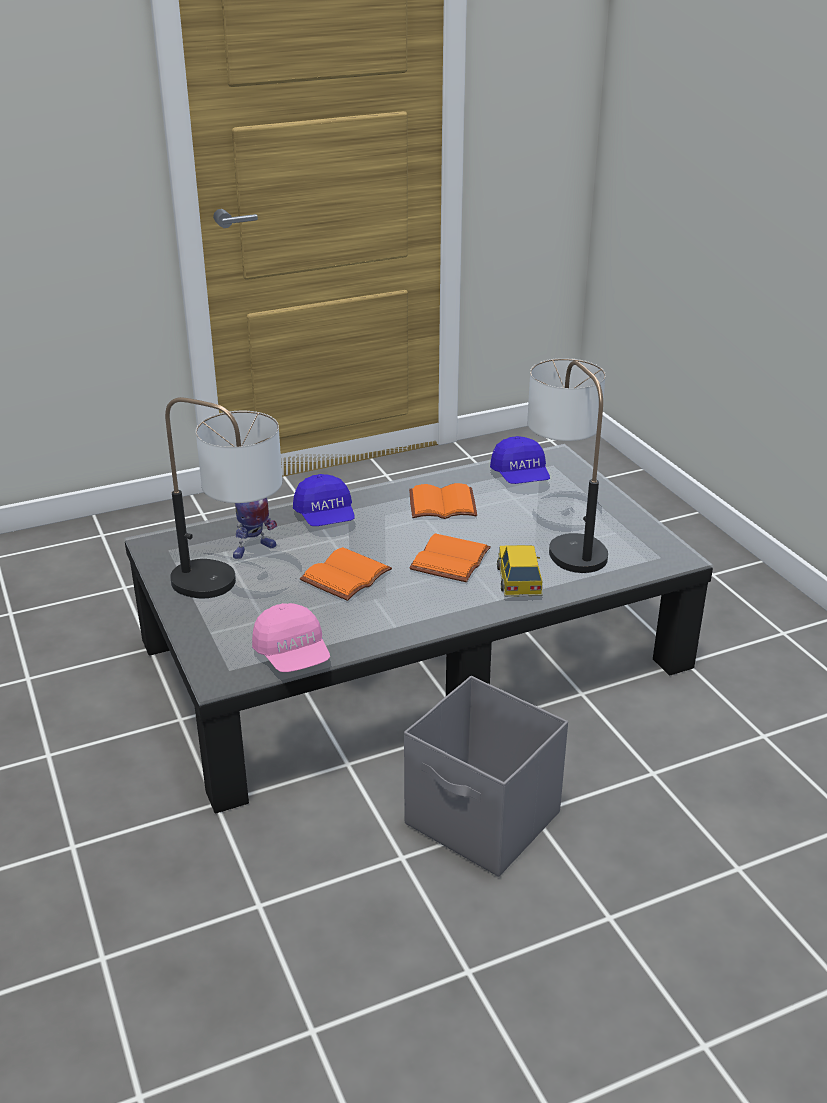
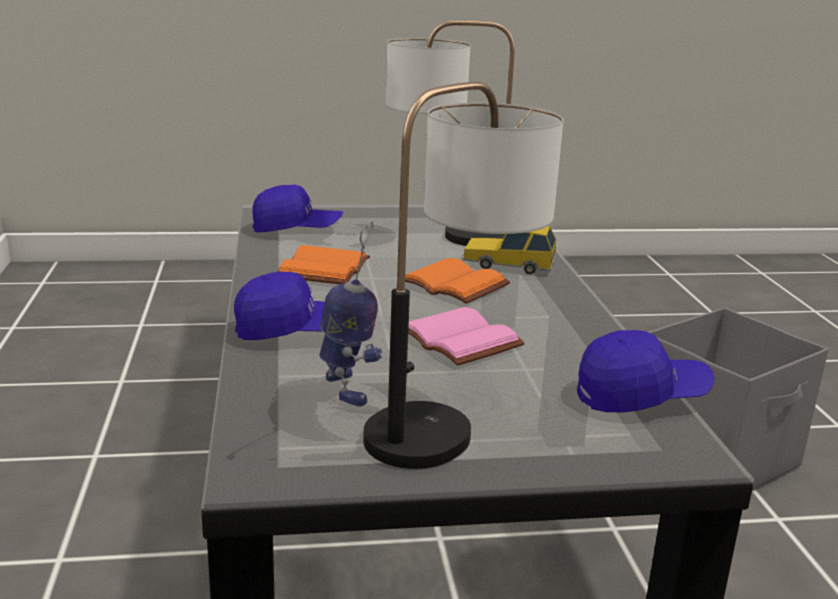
camera: 75 degrees left, 10 degrees down
pink cap [252,603,330,672] -> blue cap [577,330,714,412]
orange book [300,547,392,601] -> pink book [408,307,525,366]

